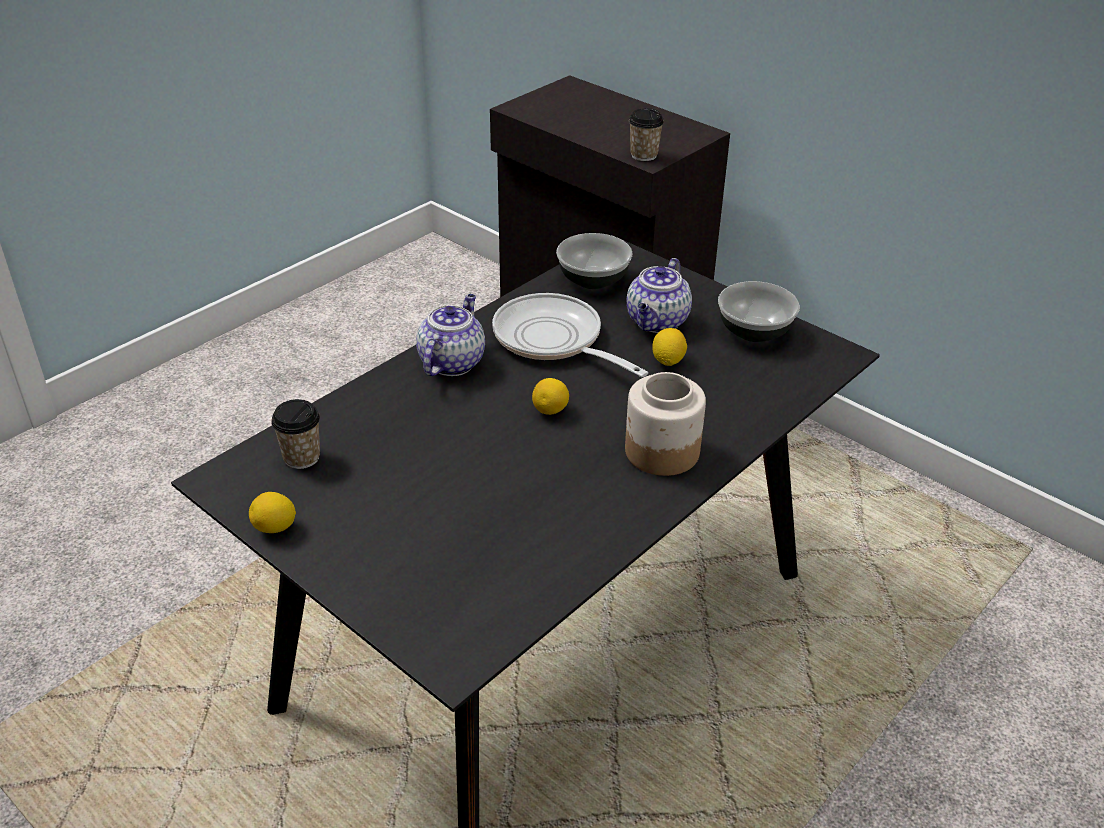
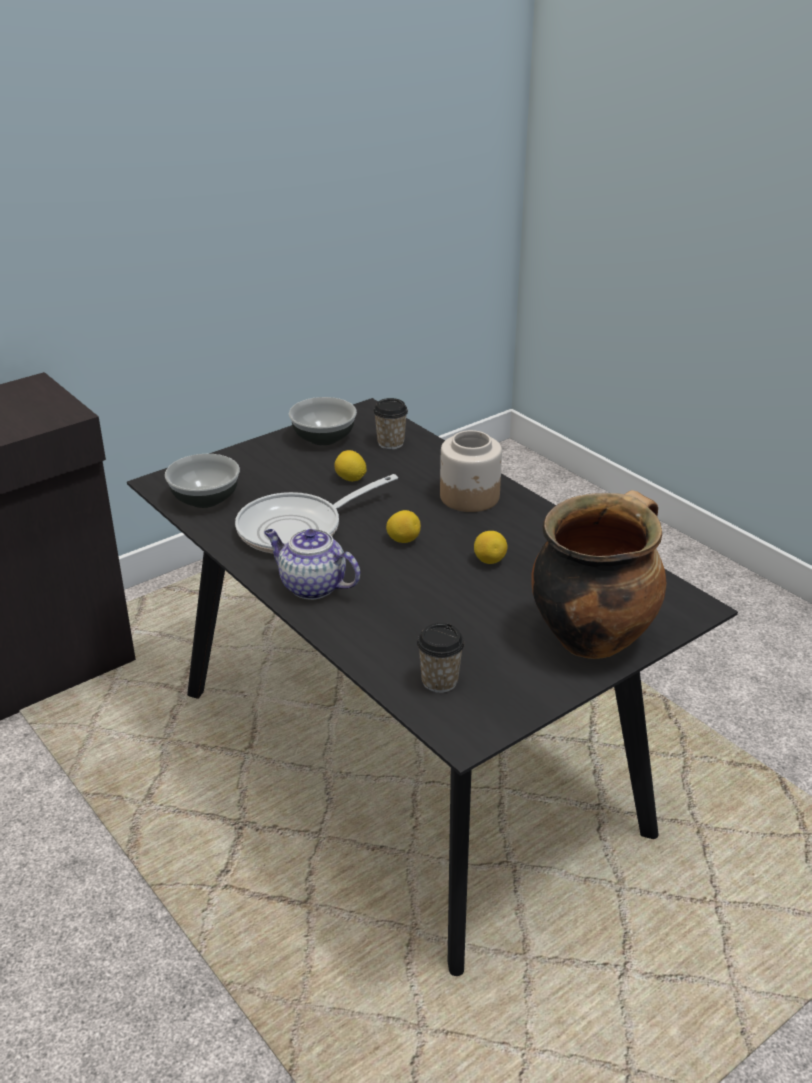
camera: 80 degrees left, 5 degrees down
lemon [249,492,296,533] -> lemon moved to [474,531,508,564]
teapot [627,258,692,333] -> none
cup [629,108,664,161] -> cup moved to [373,398,408,449]
none -> cooking pot [531,490,666,659]

